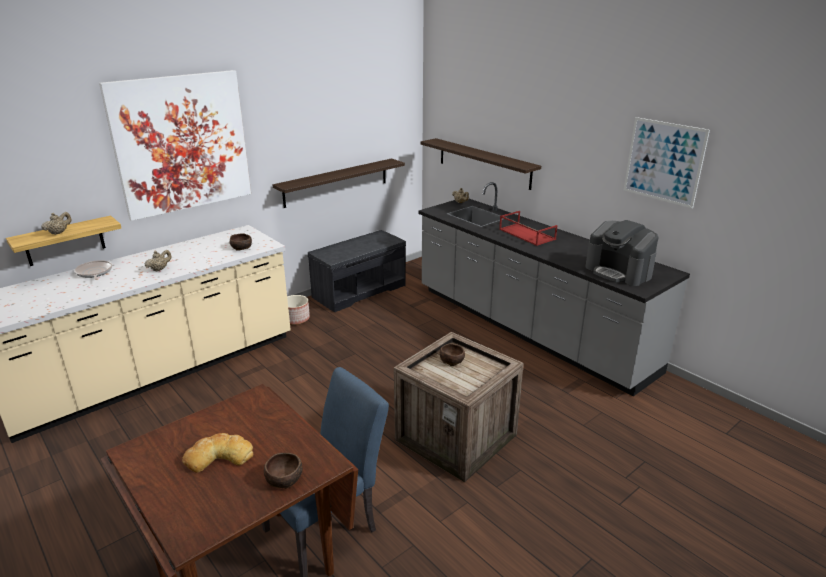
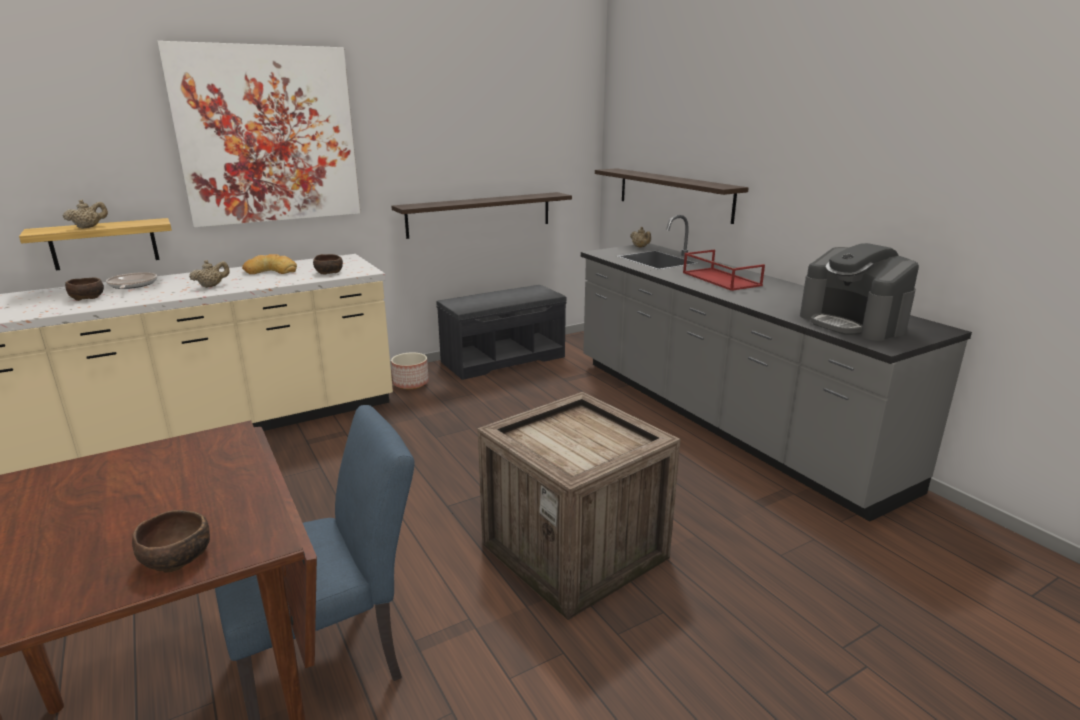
camera: 10 degrees right, 5 degrees down
bread [182,433,253,473] -> bread moved to [242,254,297,274]
brown bowl [440,343,465,366] -> brown bowl moved to [65,277,104,301]
picture [624,117,710,208] -> none

